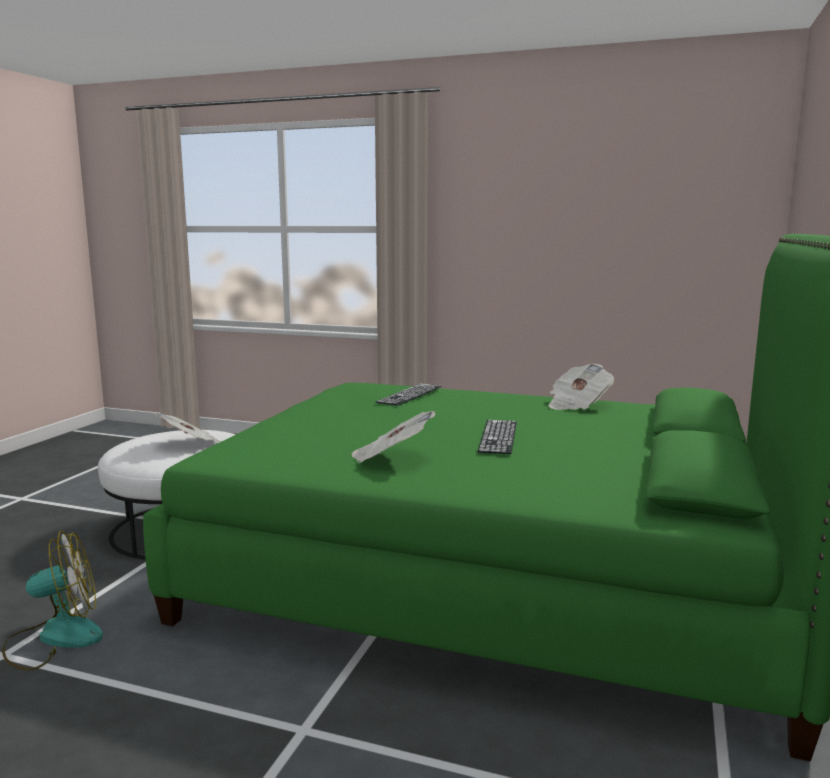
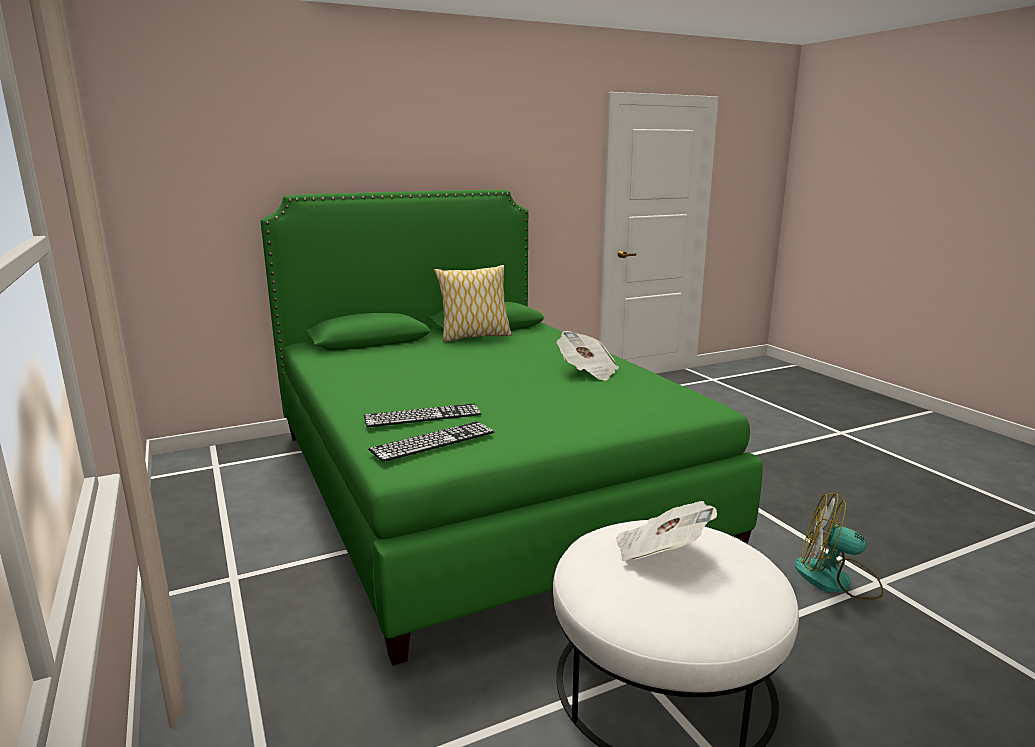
camera: 135 degrees left, 5 degrees up
keyboard [478,420,517,454] -> keyboard moved to [368,422,494,462]
newspaper [548,364,614,410] -> none
none -> pillow [434,265,512,342]

